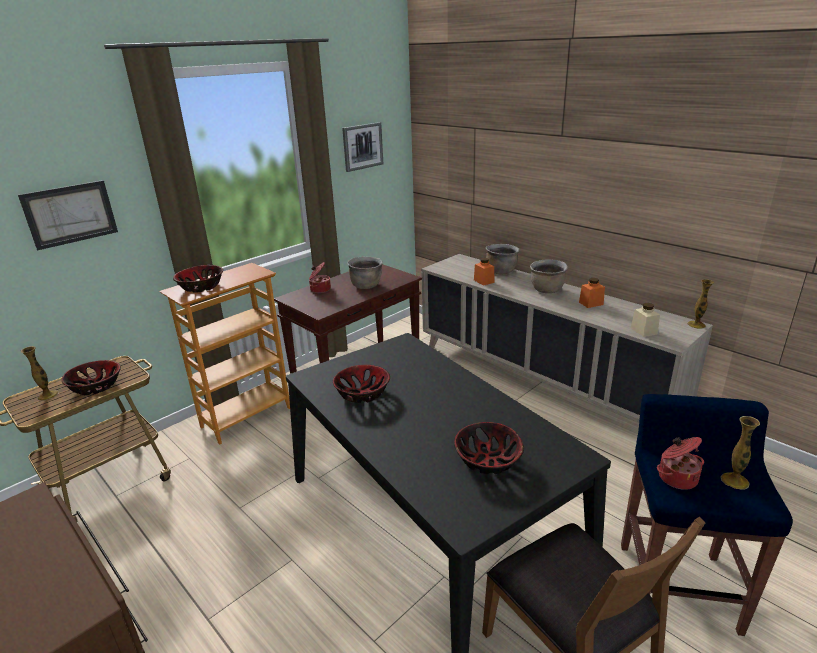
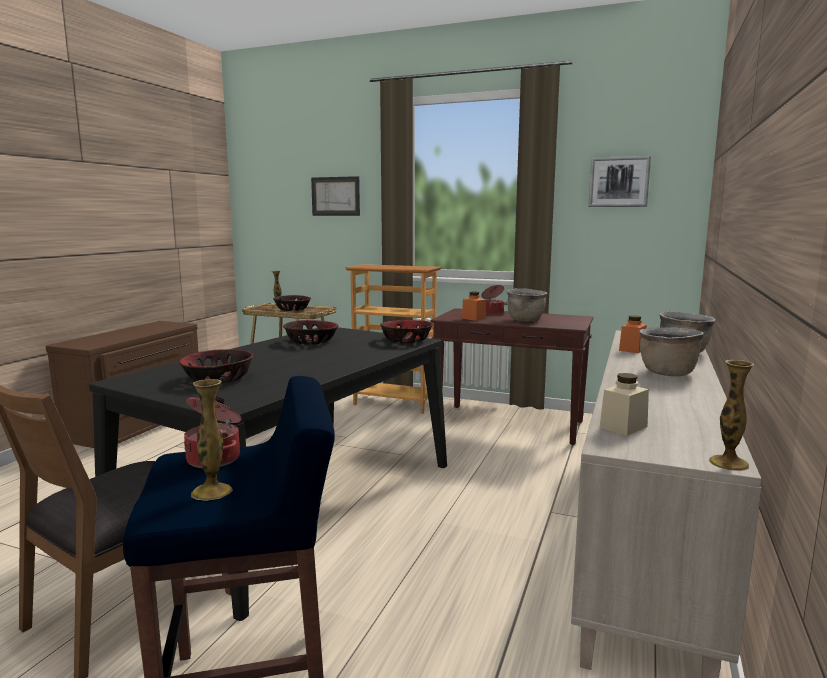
camera: 65 degrees right, 15 degrees down
bowl [173,265,223,293] -> bowl moved to [380,320,433,344]
orange jar [579,278,605,308] -> orange jar moved to [462,292,486,321]

